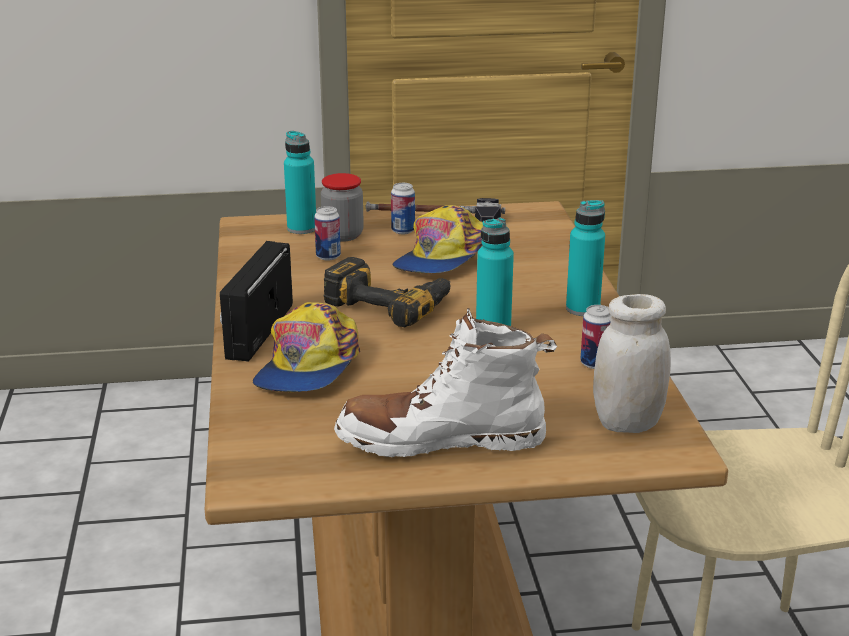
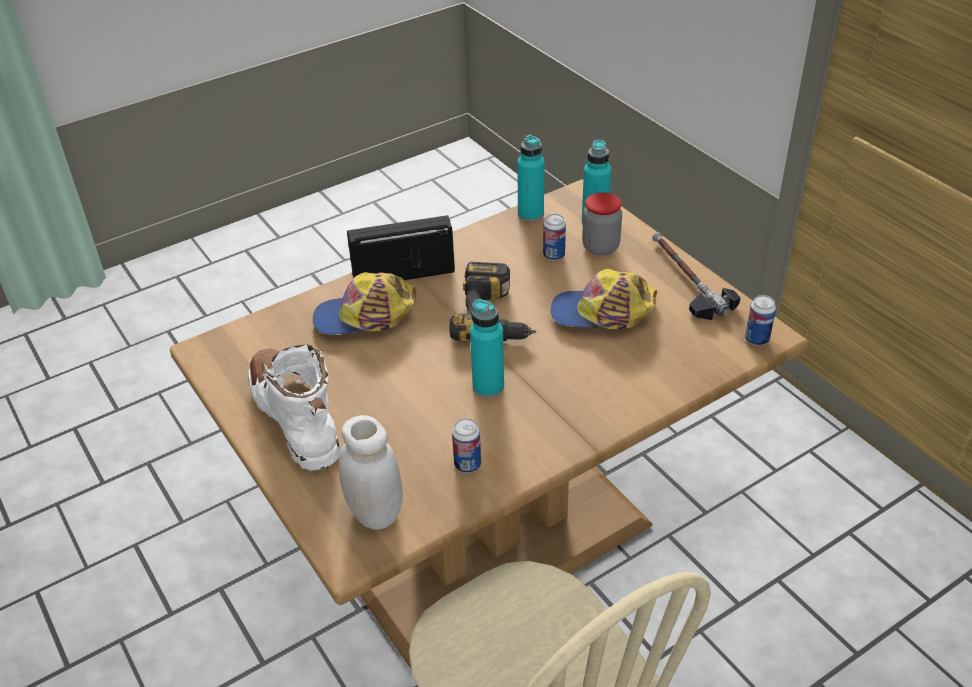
camera: 65 degrees right, 15 degrees up
can [391,183,415,234] -> can moved to [745,295,776,346]
turquoise bottle [566,200,605,316] -> turquoise bottle moved to [517,135,545,222]

